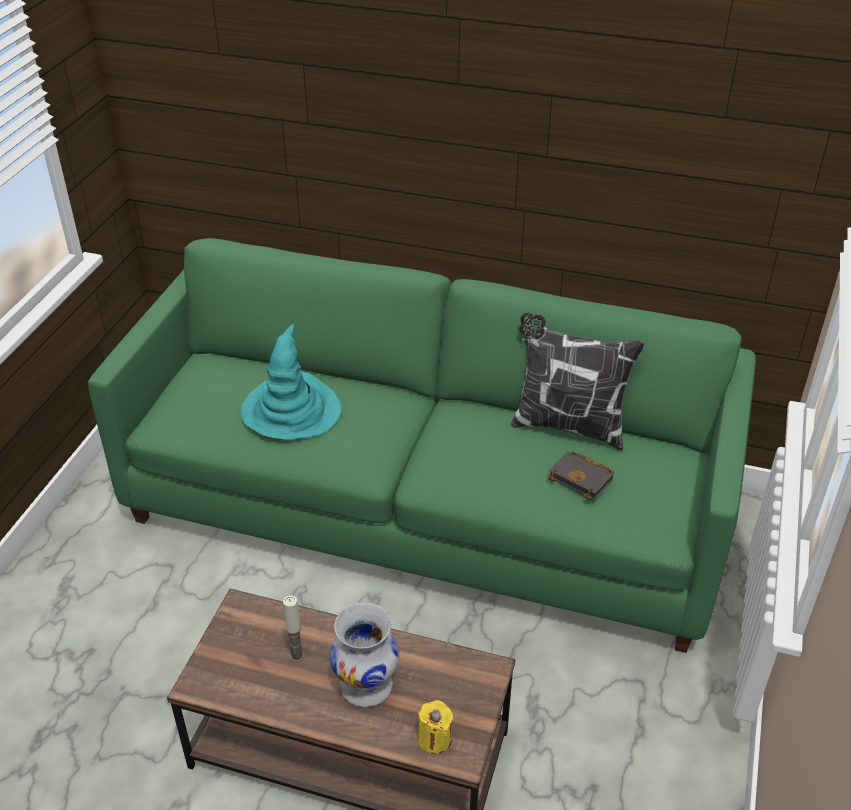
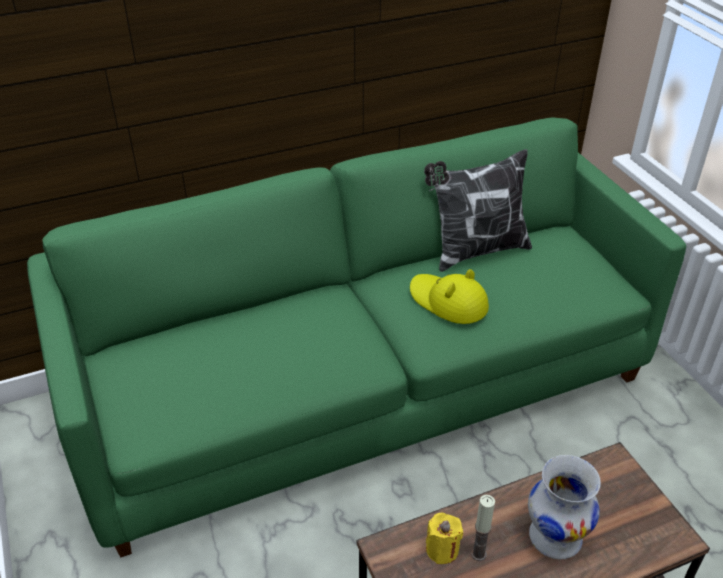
camera: 40 degrees left, 0 degrees up
turquoise hat [241,324,342,439] -> none
yellow candle [418,700,453,754] -> yellow candle moved to [426,513,463,564]
black book [547,451,614,500] -> none
none -> yellow hat [410,269,489,324]

